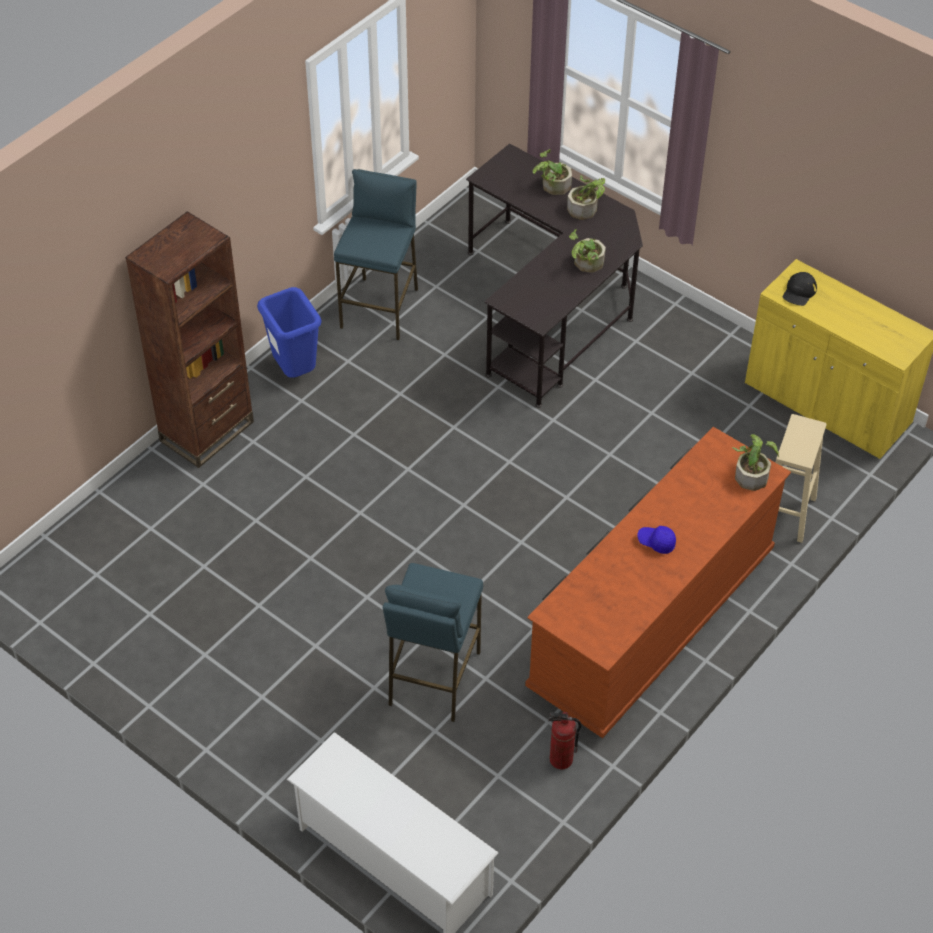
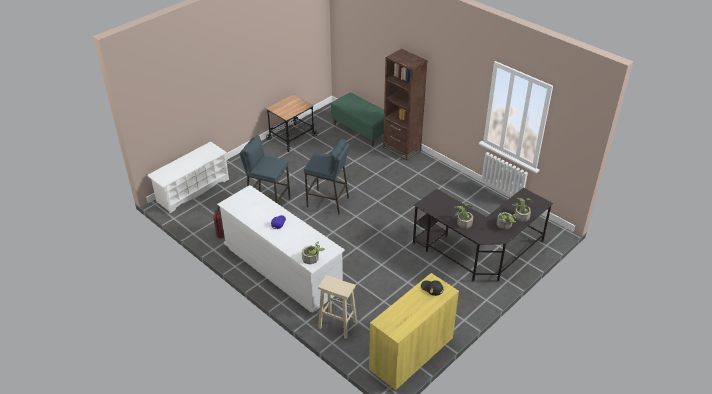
camera: 95 degrees right, 10 degrees down
blue trash can [257,287,322,378] -> none
blue stool [334,169,418,340] -> blue stool moved to [304,138,350,215]
brown dresser [525,427,791,738] -> white dresser [217,185,345,312]
none -> cart [266,94,318,152]
none -> green bench [331,93,384,146]

